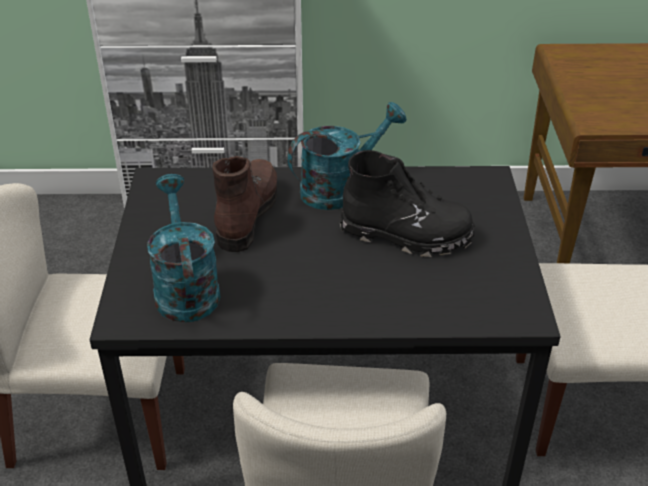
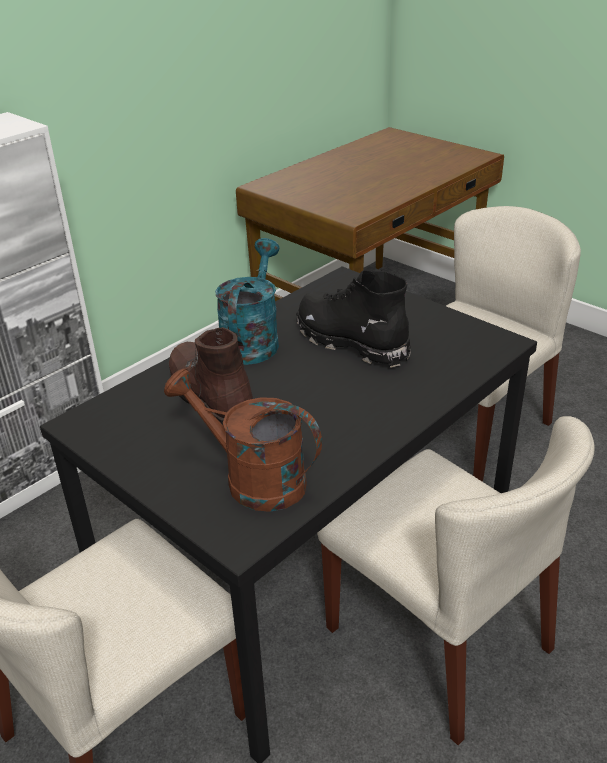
camera: 45 degrees left, 5 degrees down
turquoise watering can [147,174,220,323] -> brown watering can [164,368,322,512]
black boot [340,150,475,257] -> black boot turned 105 degrees counterclockwise [296,270,411,368]

